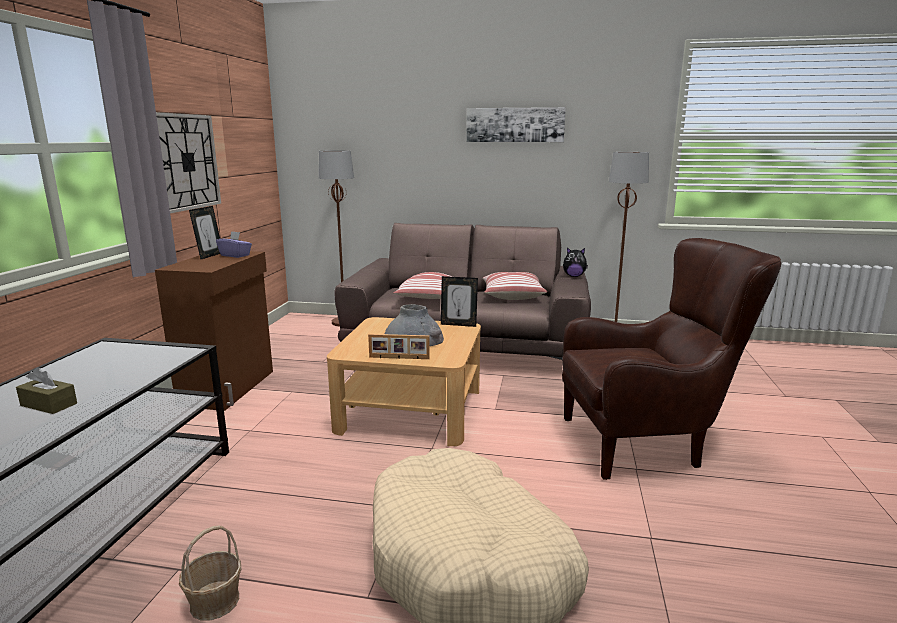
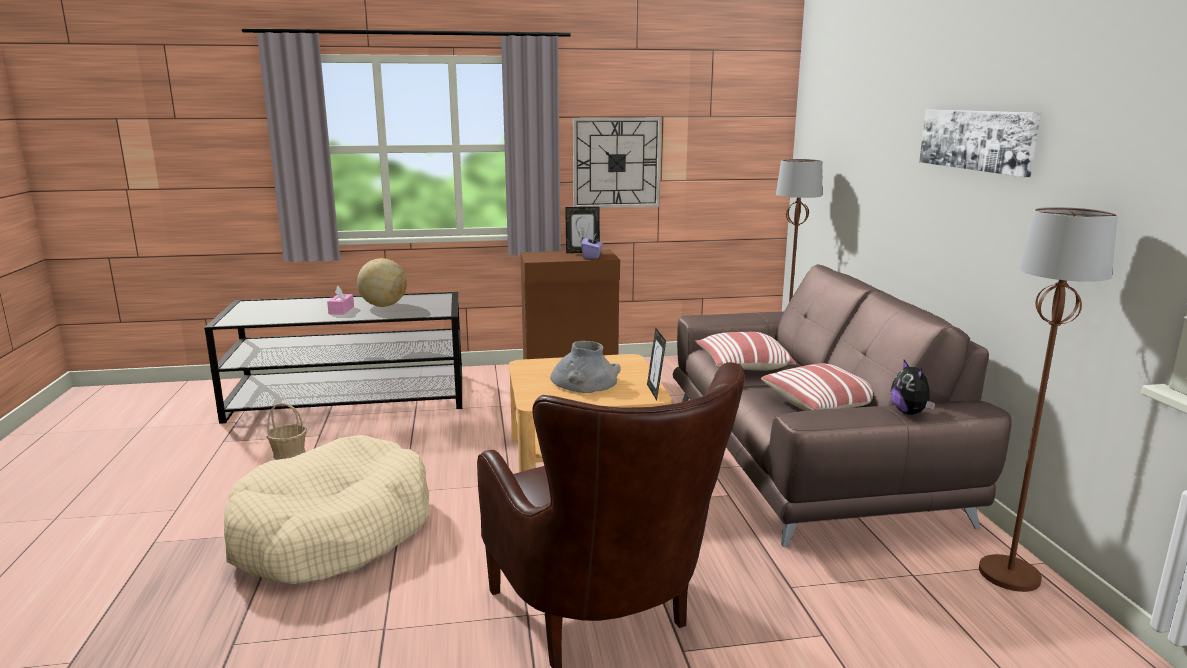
camera: 70 degrees right, 0 degrees up
brown tissue box [16,367,77,414] -> pink tissue box [327,286,354,314]
picture frame [368,334,430,359] -> none
none -> globe [357,258,407,307]

